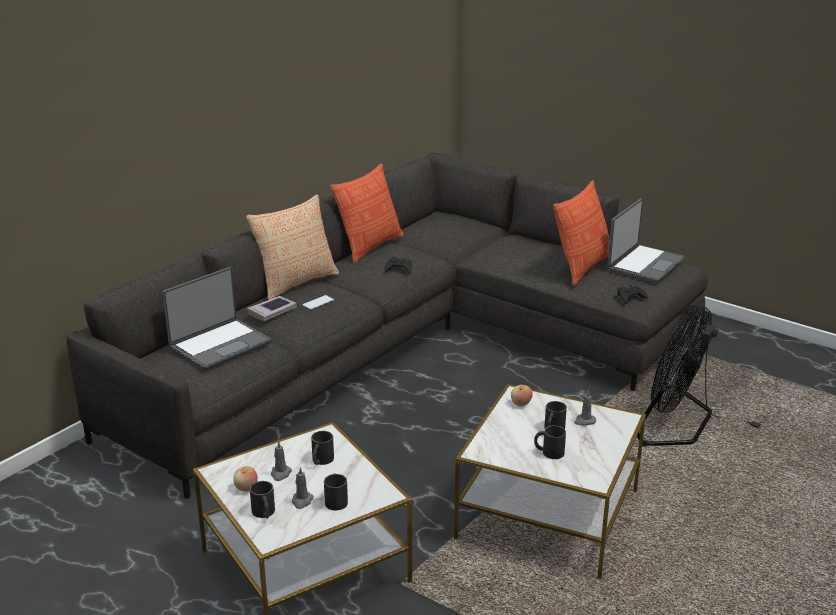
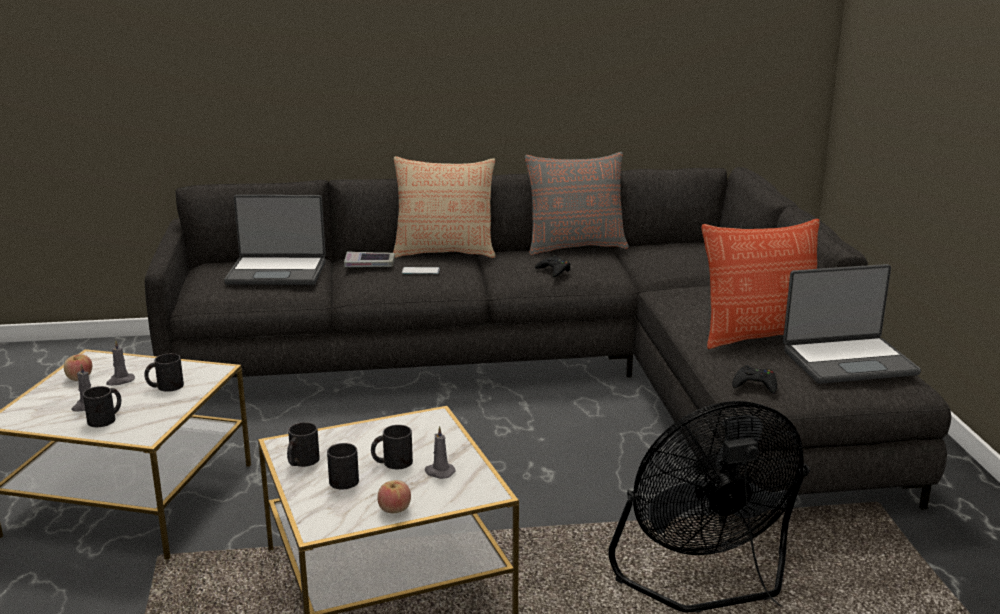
camera: 45 degrees right, 5 degrees down
black mug [250,481,275,518] -> black mug moved to [287,422,320,467]
orange pillow [330,164,404,263] -> grey pillow [525,152,629,255]
apple [511,385,533,406] -> apple moved to [377,480,411,513]

